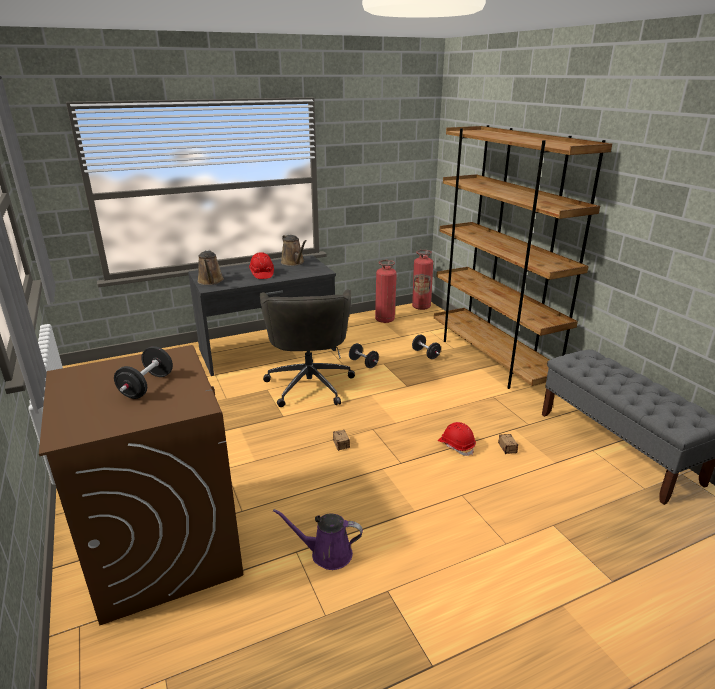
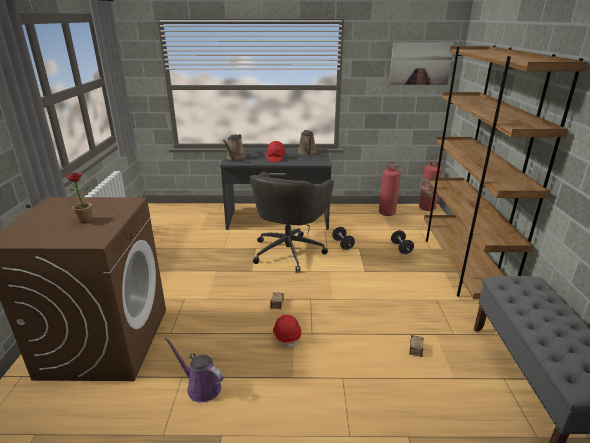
camera: 25 degrees right, 0 degrees up
black dumbbell [114,346,173,399] -> potted plant [65,173,92,223]
red hard hat [438,422,476,456] -> red hard hat moved to [273,314,301,349]
none -> picture [389,43,454,85]

